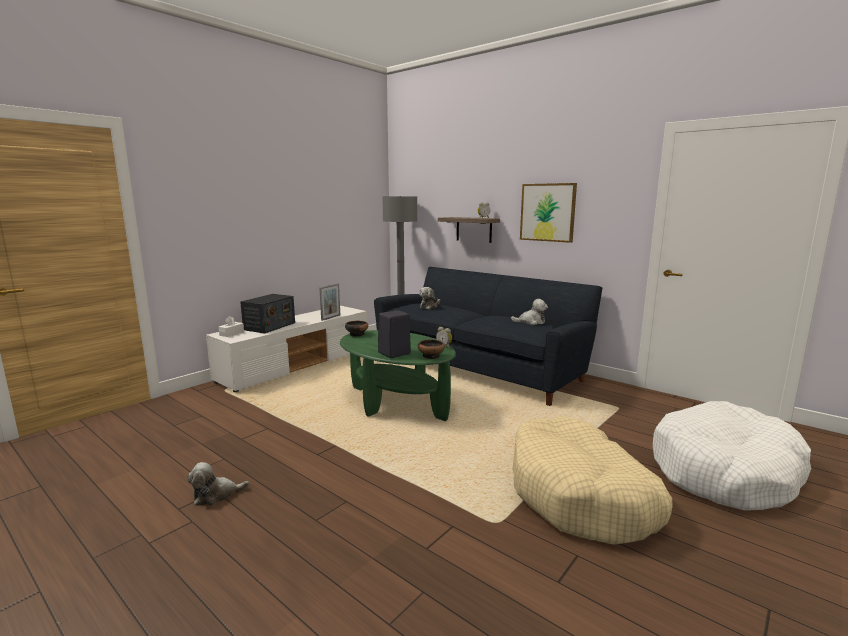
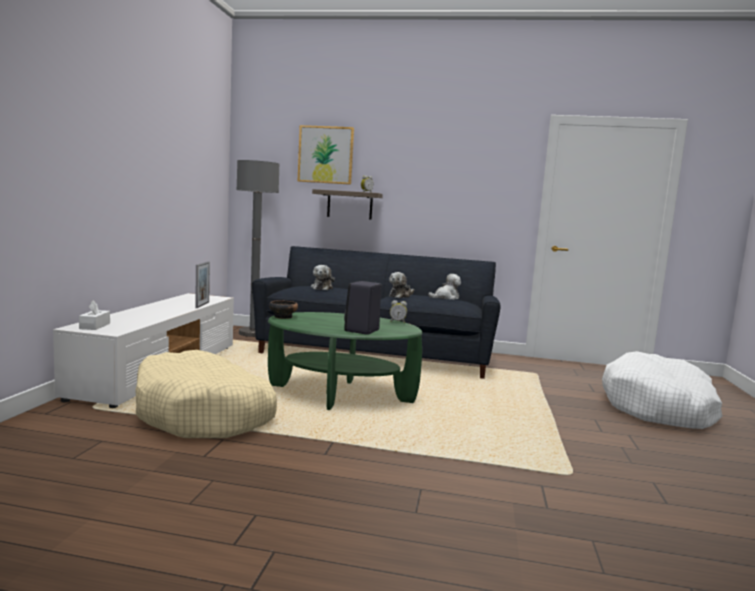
camera: 30 degrees left, 5 degrees down
plush toy [187,462,250,506] -> plush toy moved to [389,272,414,298]
radio [240,294,295,334] -> none
bowl [418,339,445,359] -> none
beige dog bed [513,416,673,545] -> beige dog bed moved to [135,350,277,438]
picture [520,183,577,243] -> picture moved to [298,125,354,185]

